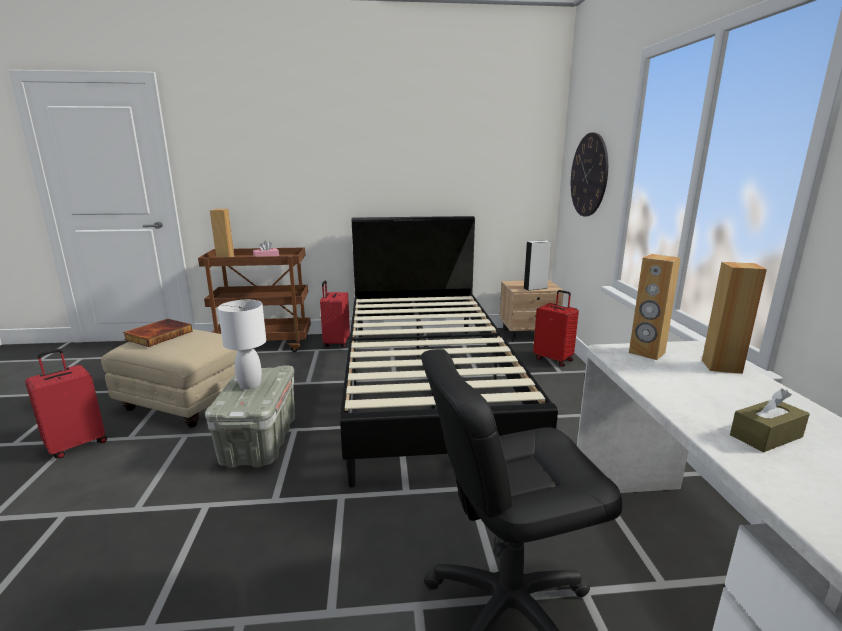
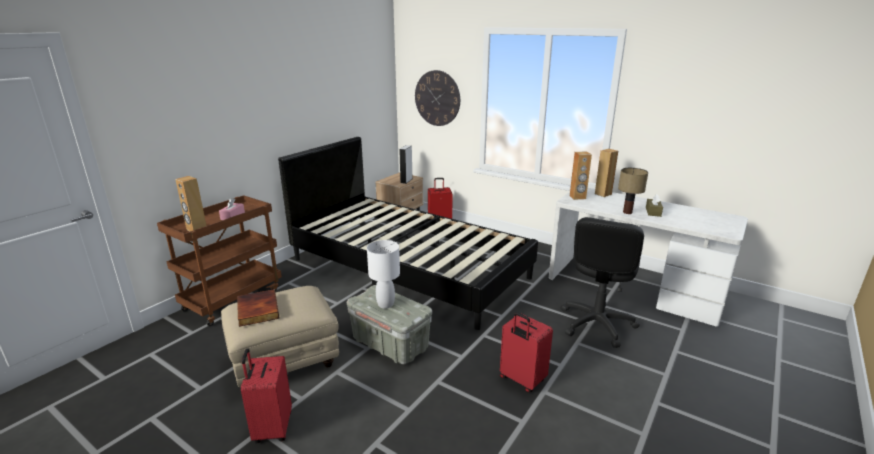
camera: 50 degrees left, 5 degrees up
red suitcase [320,280,350,348] -> red suitcase moved to [500,312,553,393]
none -> table lamp [618,168,648,214]

